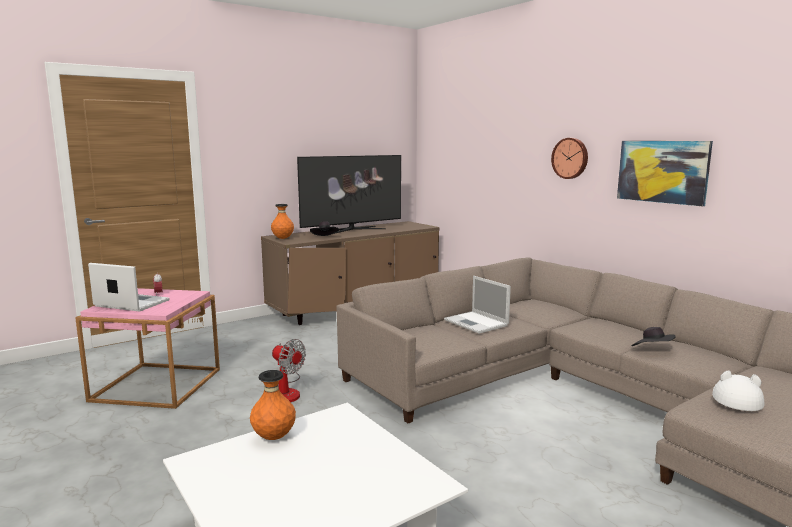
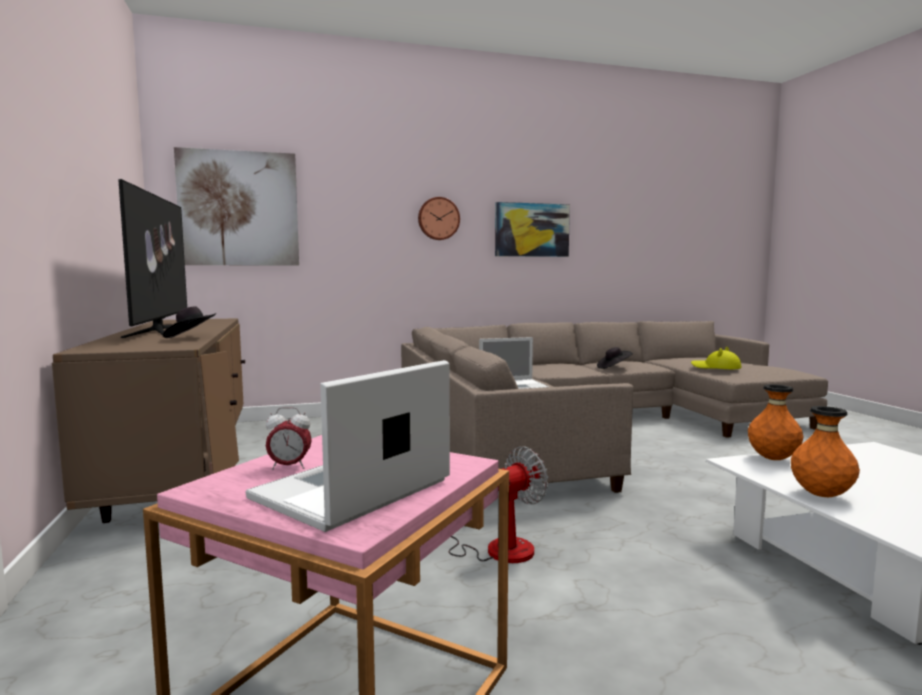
camera: 70 degrees left, 5 degrees down
orange vase [271,204,294,239] -> orange vase moved to [748,384,803,460]
white hat [712,370,765,411] -> yellow hat [691,347,742,369]
none -> picture [174,147,299,266]

